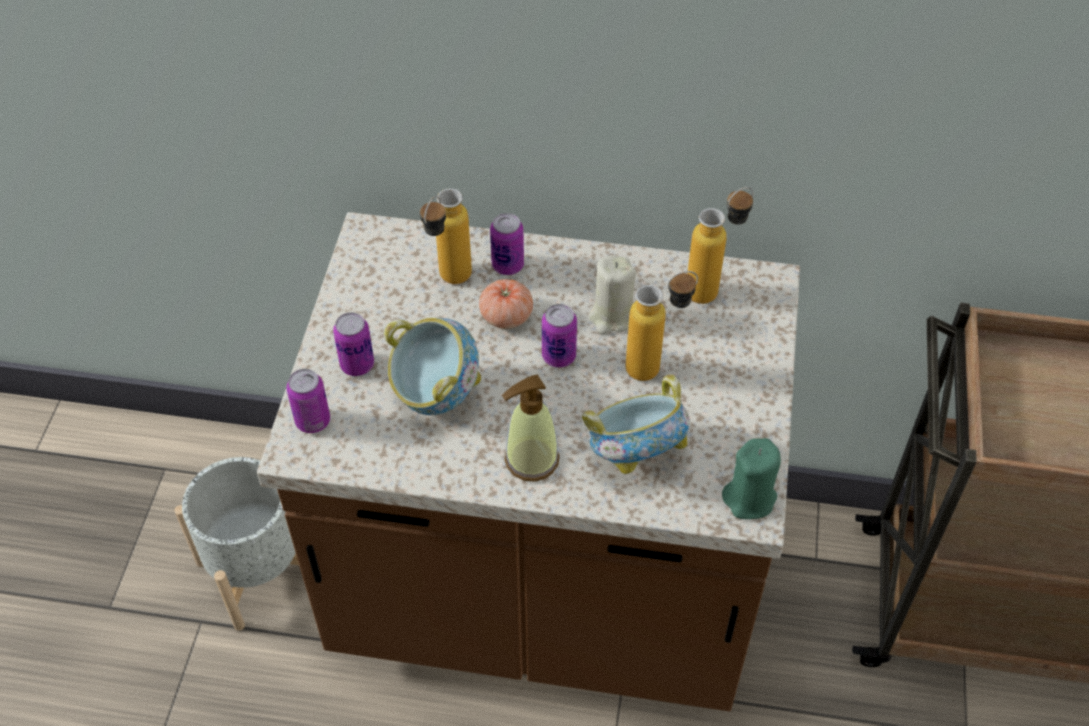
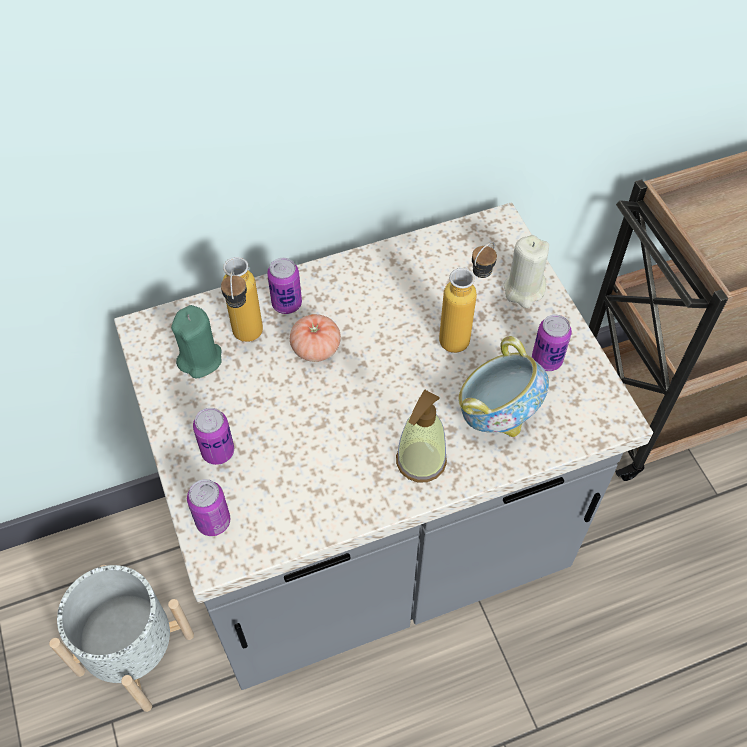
camera: 30 degrees left, 5 degrees up
brown counter [257,212,800,711] -> grey counter [114,203,653,690]
bowl [384,318,481,415] -> none
can [542,304,577,368] -> can moved to [532,315,572,371]
beige candle [588,255,636,335] -> beige candle moved to [503,235,549,308]
bottle [687,187,754,304] -> none
green candle [722,438,781,519] -> green candle moved to [171,305,222,379]

